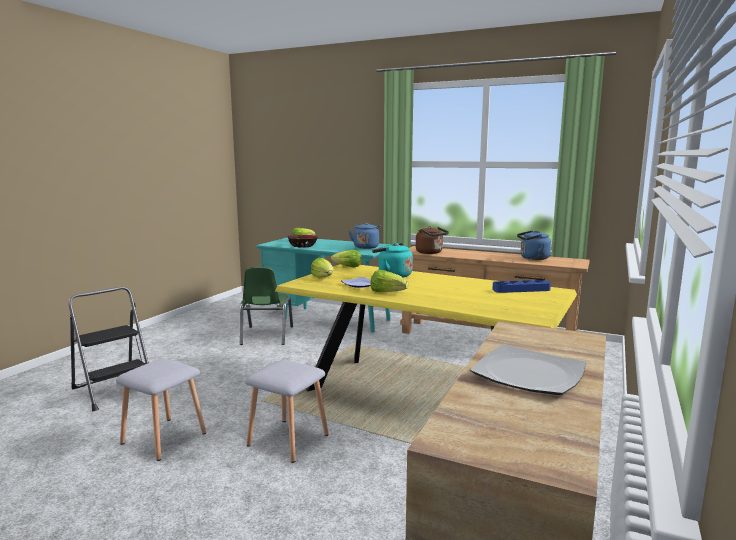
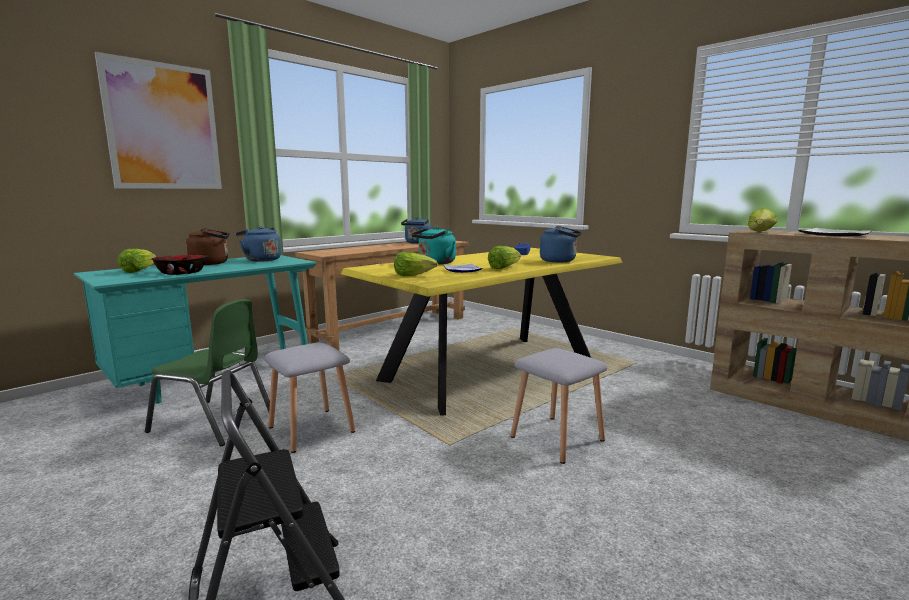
camera: 70 degrees left, 0 degrees up
grey stool [116,359,206,461] -> grey stool moved to [264,342,355,453]
lettuce [331,250,362,267] -> lettuce moved to [748,208,778,232]
brown kettle [416,226,449,254] -> brown kettle moved to [186,228,230,265]
none -> picture [95,52,222,189]
none -> blue kettle [540,226,582,262]

